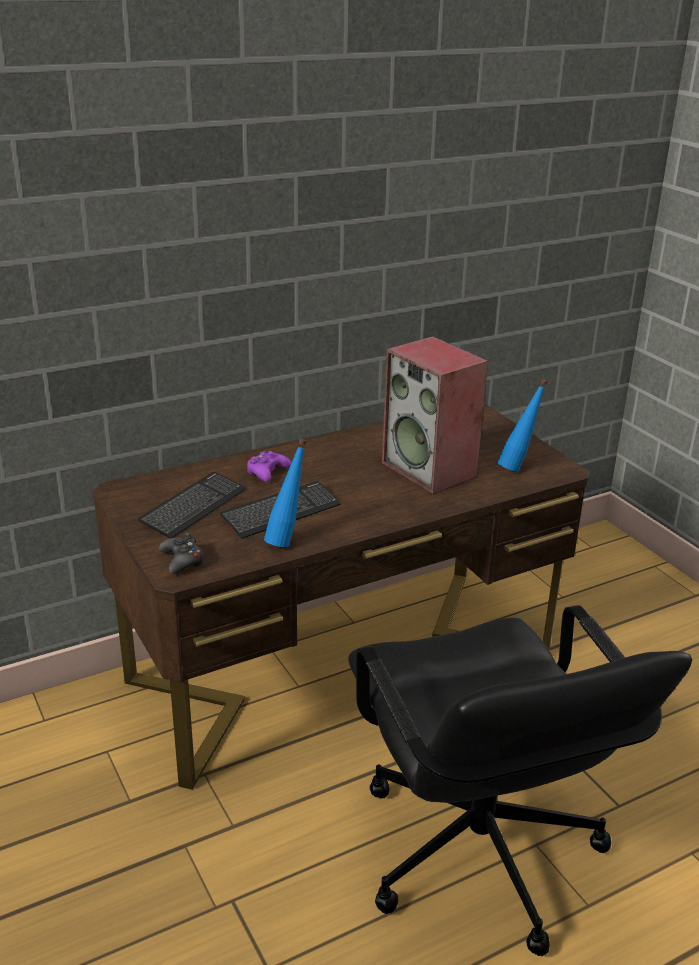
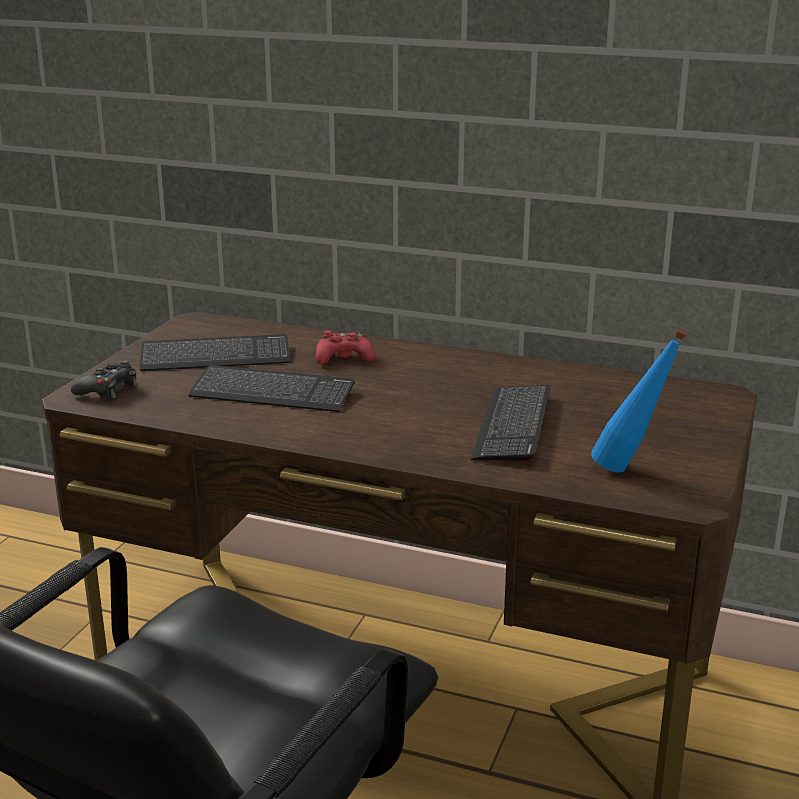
camera: 50 degrees right, 5 degrees down
purple game controller [247,451,291,482] -> red game controller [316,330,375,364]
blue bottle [264,439,307,547] -> none
speaker [382,336,488,494] -> keyboard [471,385,550,463]

